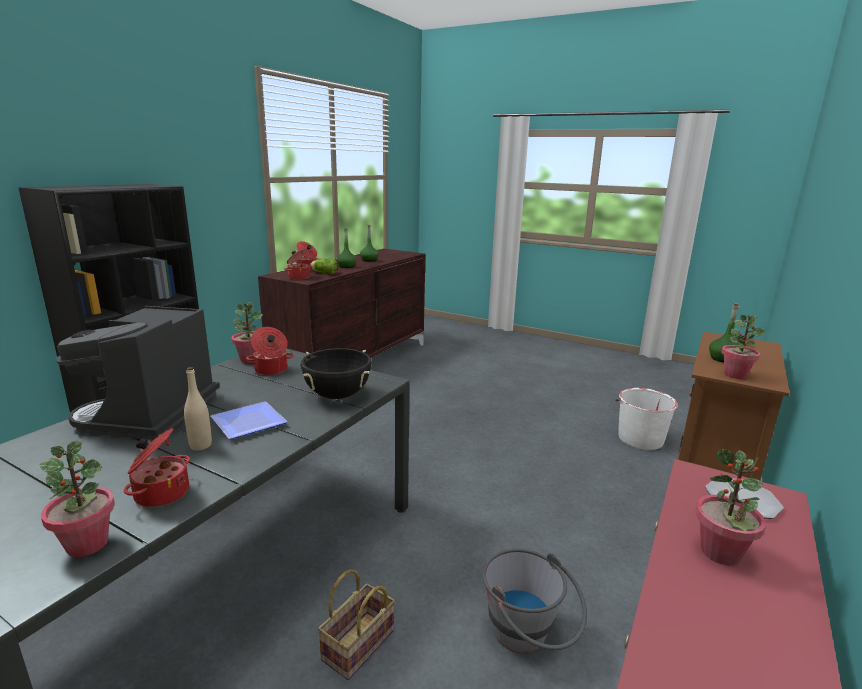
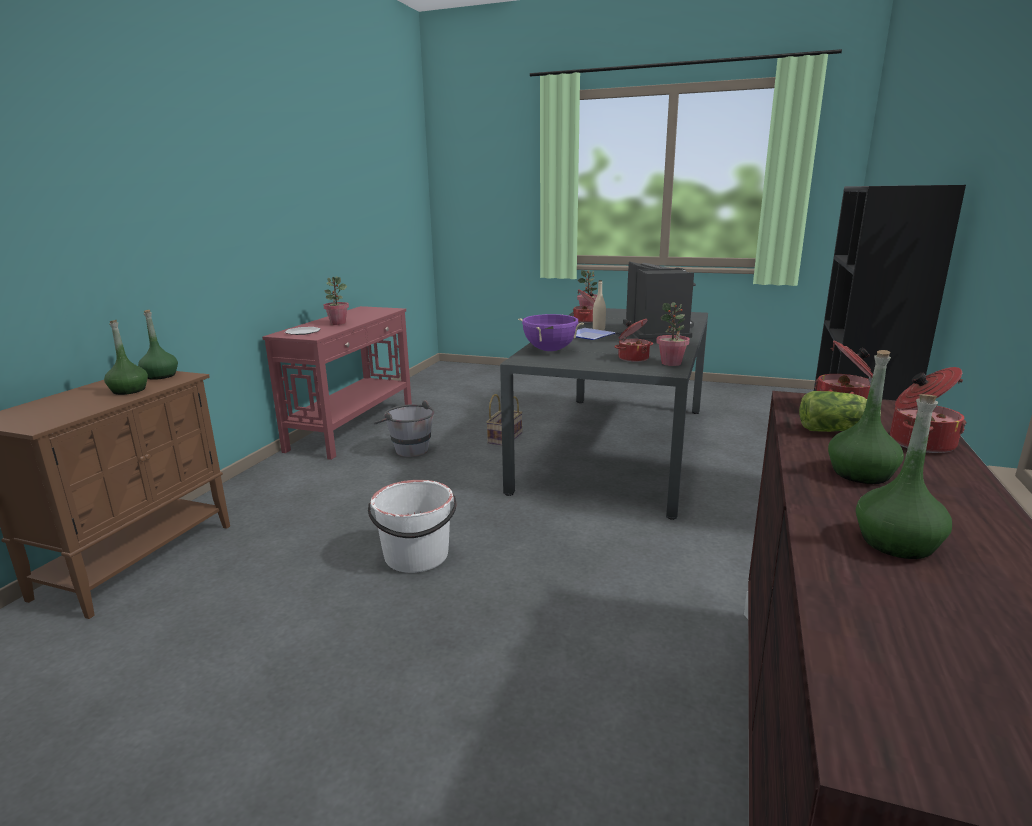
camera: 170 degrees right, 0 degrees up
black cooking pot [301,348,372,399] -> purple cooking pot [518,314,584,351]
white bucket [616,388,678,450] -> white bucket moved to [368,480,457,573]
potted plant [721,315,765,379] -> green bottle [138,310,178,380]

